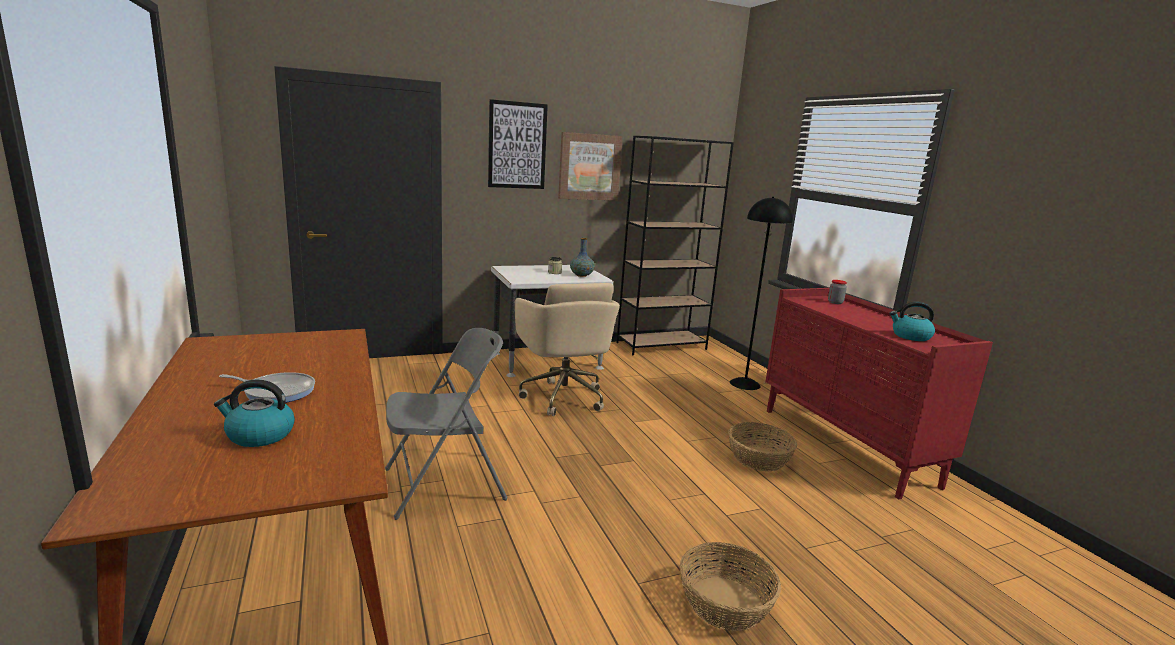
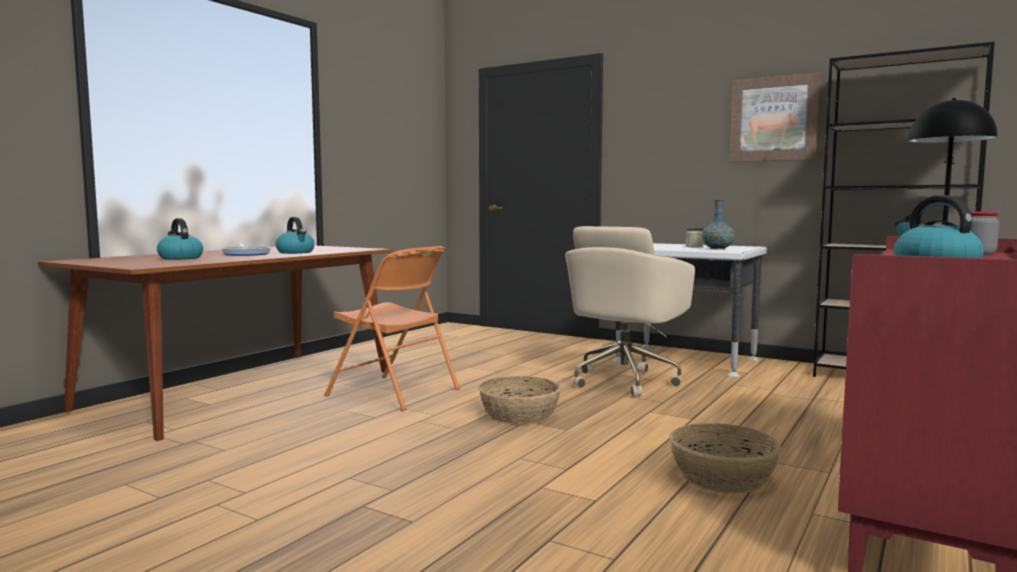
camera: 55 degrees right, 10 degrees down
grey chair [385,328,507,520] -> orange chair [324,246,460,412]
picture [488,99,548,189] -> none
basket [680,542,781,631] -> basket moved to [478,376,561,425]
none -> kettle [276,217,315,254]

